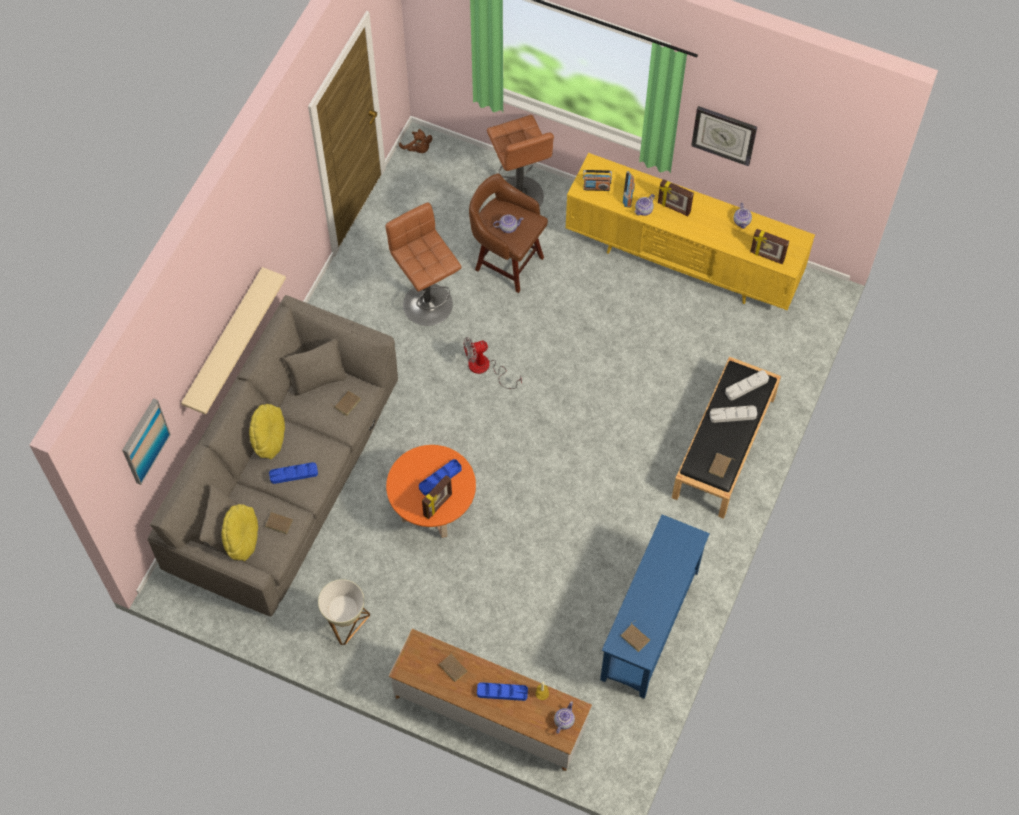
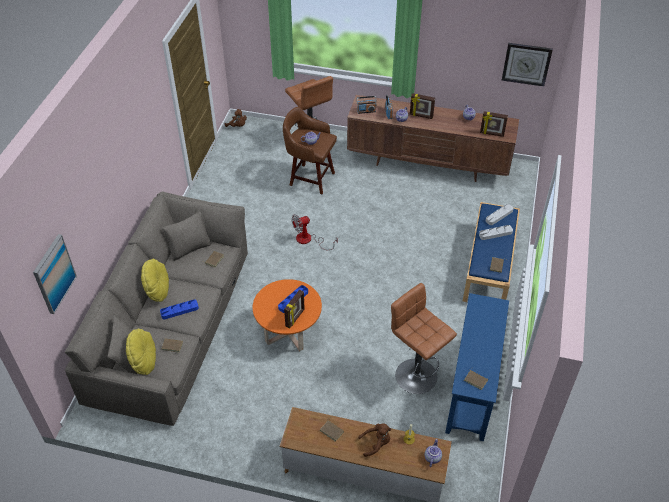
camera: 10 degrees left, 15 degrees down
beige shelf [181,267,286,415] -> none
planter [318,579,370,645] -> none
brown stool [385,203,462,326] -> brown stool moved to [391,283,457,394]
blue tray [477,682,528,701] -> brown plush toy [358,423,391,457]
yellow cabinet [566,153,815,310] -> brown cabinet [347,95,519,182]
black bench [672,357,781,519] -> blue bench [463,202,520,302]
wall clock [691,106,757,167] -> wall clock moved to [502,43,553,87]

